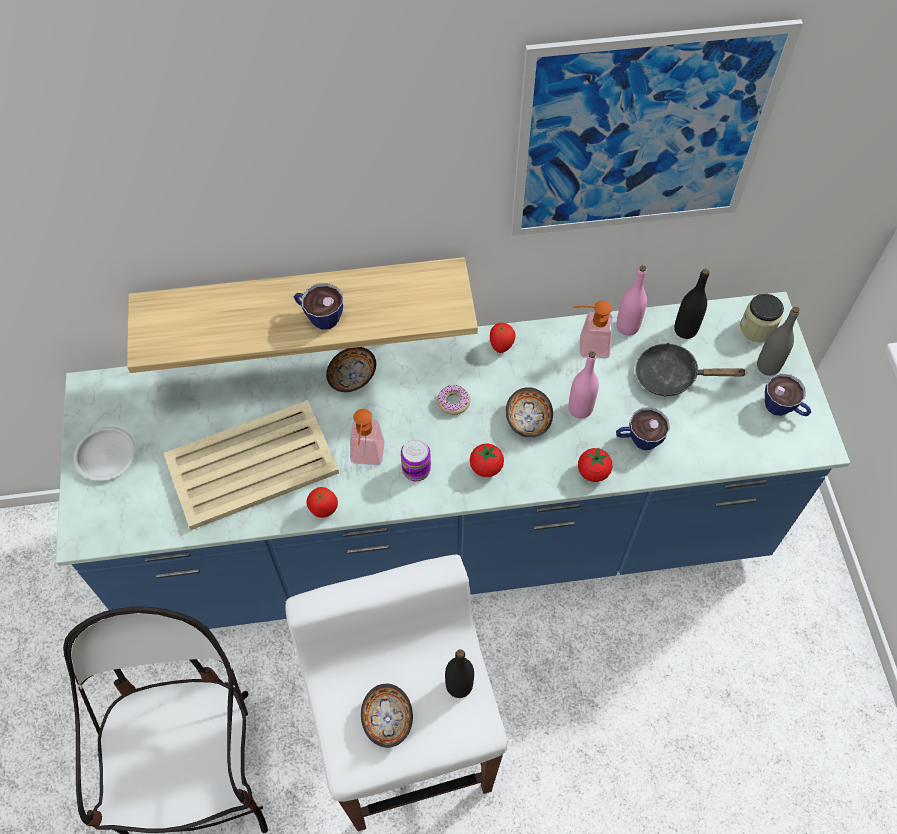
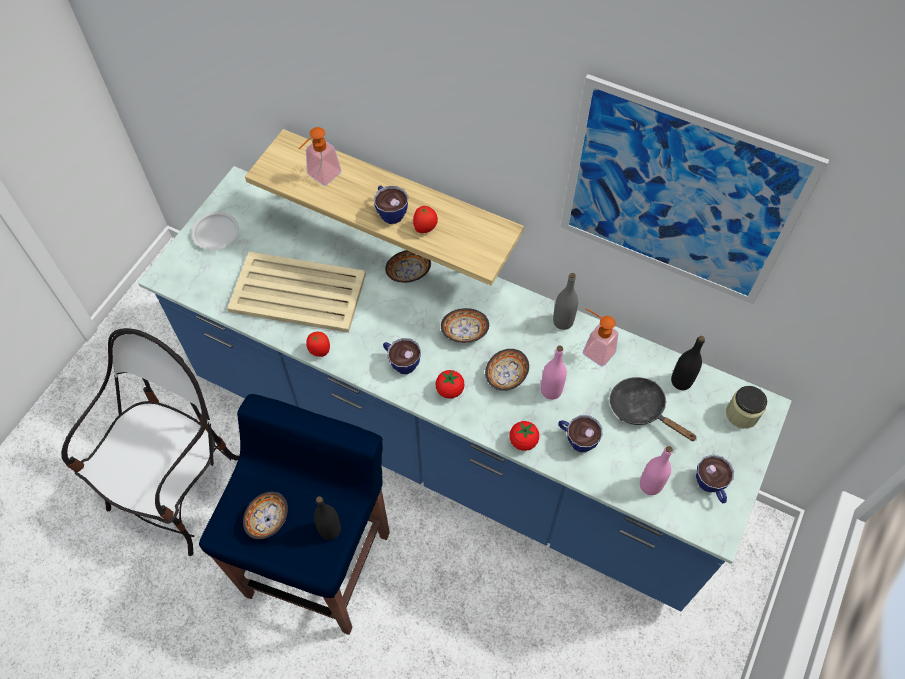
camera: 35 degrees right, 0 degrees up
white stool [285,555,507,831] -> blue stool [199,394,390,635]
soap dispenser [350,409,385,466] -> soap dispenser moved to [298,127,342,186]
can [401,439,431,481] -> cup [383,338,421,374]
donut [437,385,470,415] -> bowl [441,308,489,343]
tomato [490,323,516,353] -> tomato moved to [413,206,438,233]
pink bottle [616,265,647,336] -> pink bottle moved to [640,446,673,495]
grey bottle [757,307,800,376] -> grey bottle moved to [553,273,578,330]

